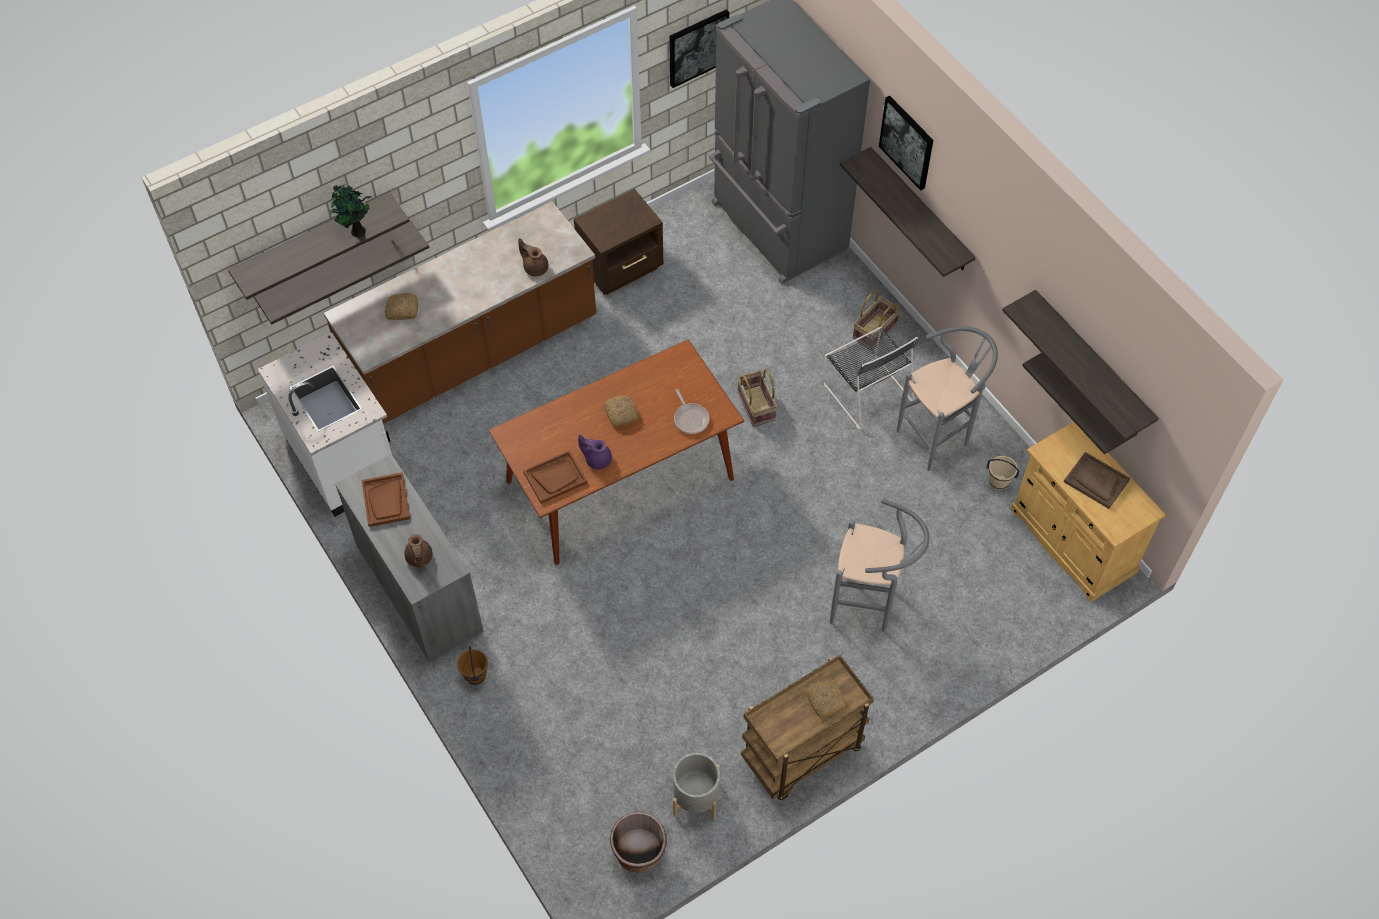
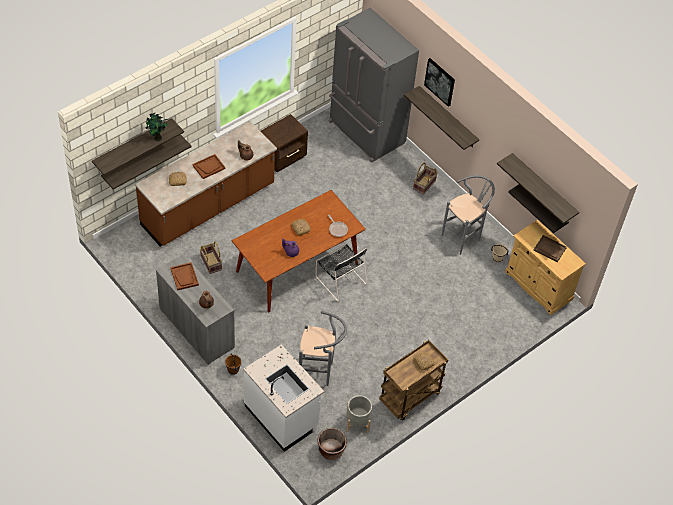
camera: 10 degrees left, 5 degrees down
white counter [258,332,392,517] -> white counter moved to [243,344,324,452]
brown tray [523,450,587,504] -> brown tray moved to [193,154,226,179]
picture [669,9,729,88] -> none
basket [737,369,777,427] -> basket moved to [200,242,222,274]
black chair [823,327,918,430] -> black chair moved to [316,244,367,301]
grey stool [830,499,930,632] -> grey stool moved to [299,311,347,386]

